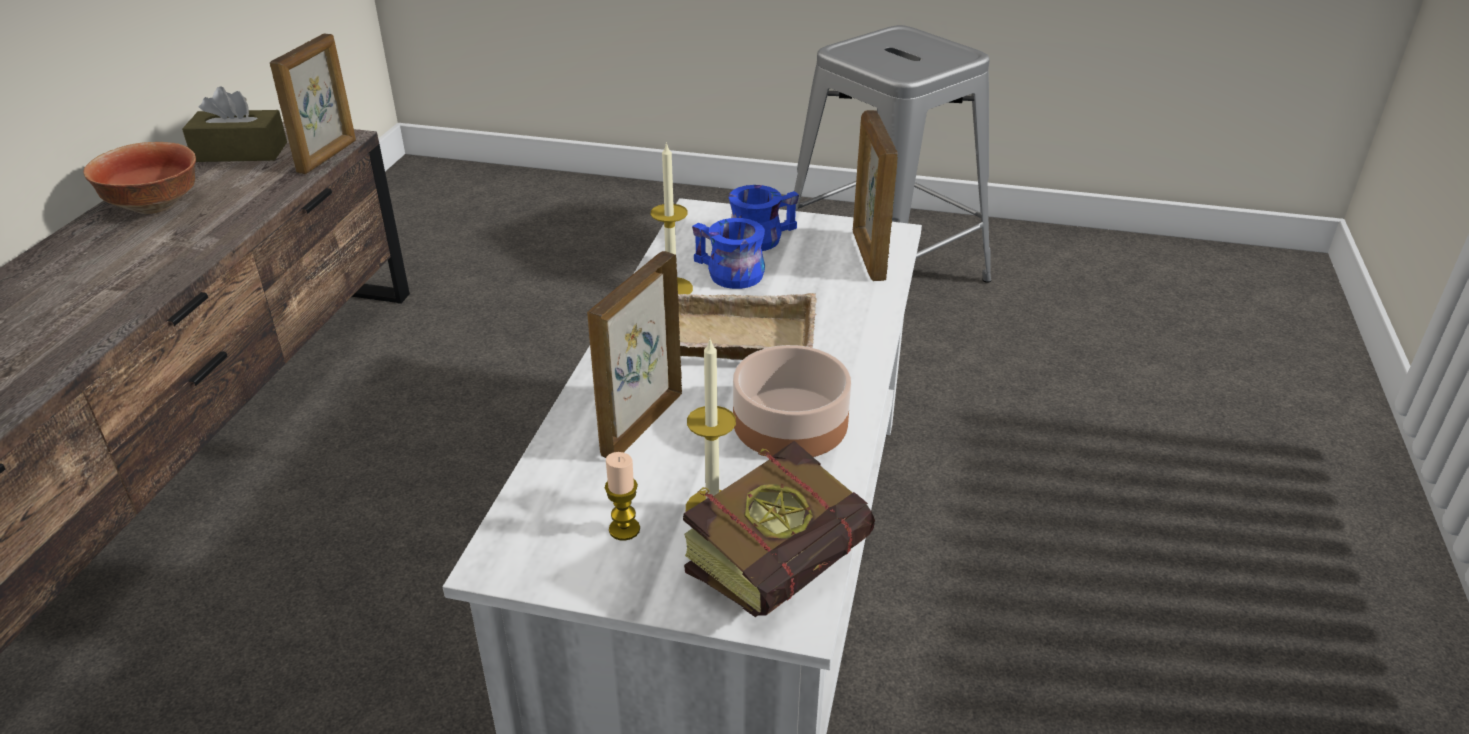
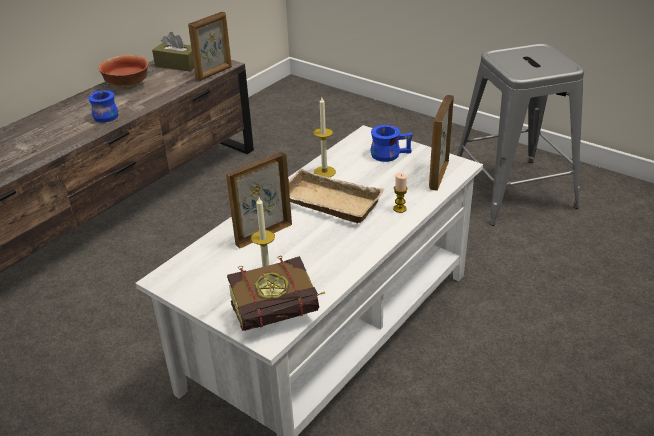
camera: 25 degrees right, 0 degrees up
candle [605,452,640,541] -> candle moved to [393,173,408,213]
blue mug [692,218,765,289] -> blue mug moved to [88,90,118,123]
bowl [733,345,851,457] -> none

